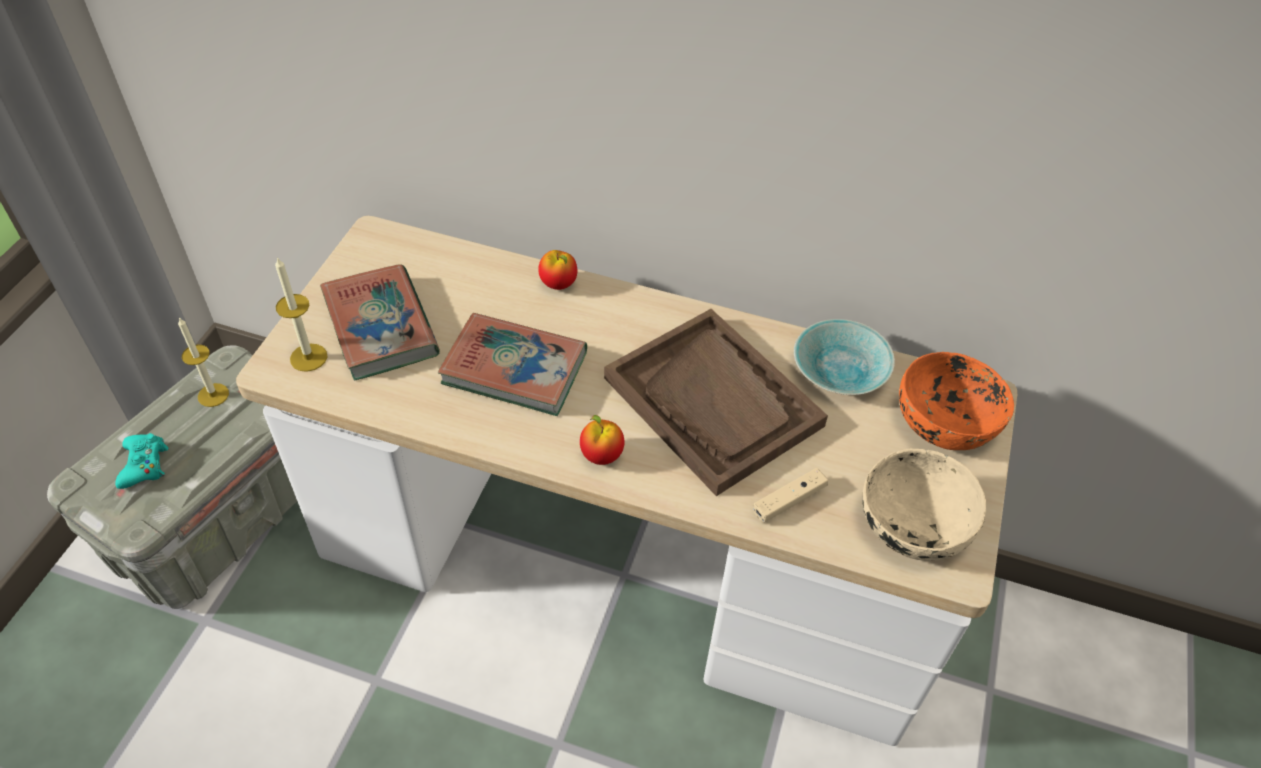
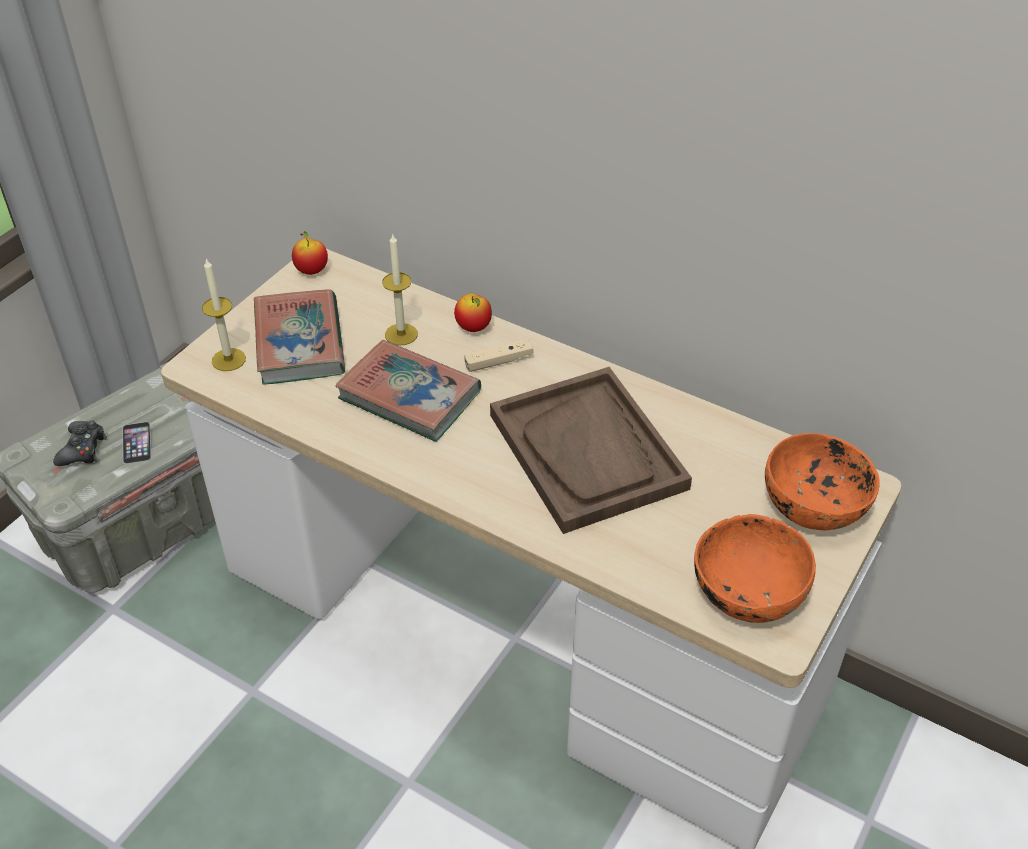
camera: 15 degrees right, 5 degrees down
turquoise game controller [115,433,168,489] -> black game controller [53,420,107,466]
candle [178,317,229,407] -> candle moved to [382,233,418,346]
apple [580,415,624,465] -> apple moved to [292,231,328,275]
beige game controller [753,468,828,523] -> beige game controller moved to [464,339,533,372]
turquoise bowl [794,319,895,395] -> none
beige bowl [862,449,986,561] -> orange bowl [694,514,816,623]
none -> phone [123,422,151,464]

